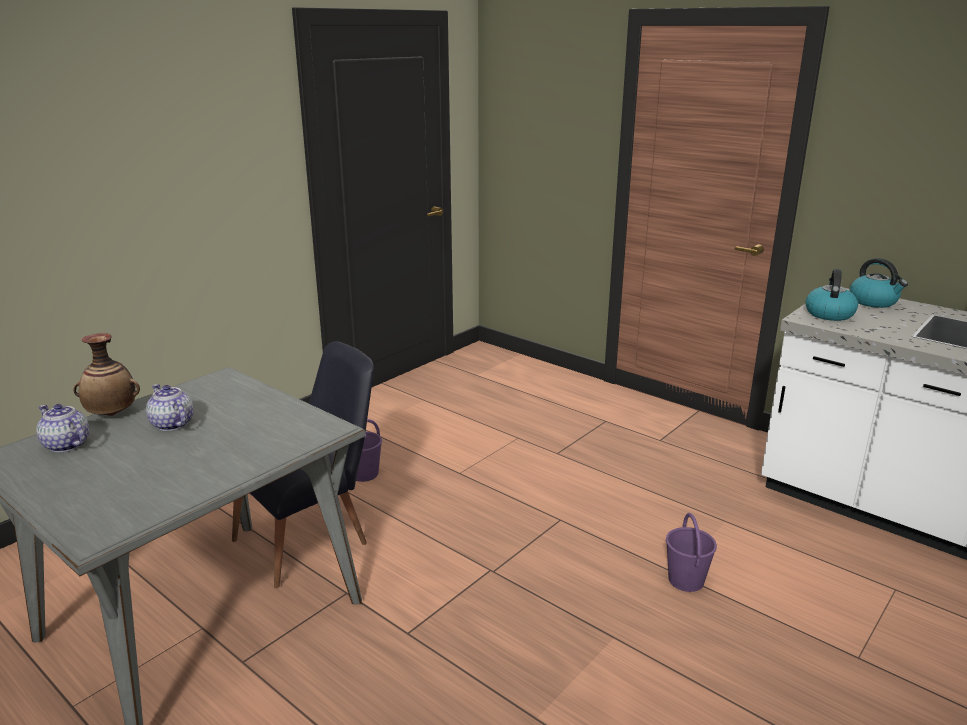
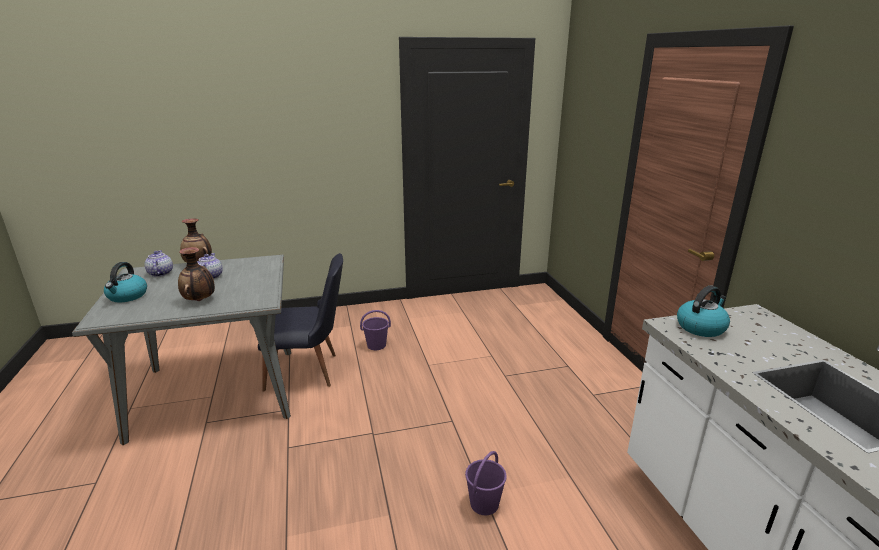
camera: 35 degrees right, 0 degrees up
kettle [850,258,908,308] -> kettle moved to [104,262,147,302]
none -> vase [178,247,215,301]

